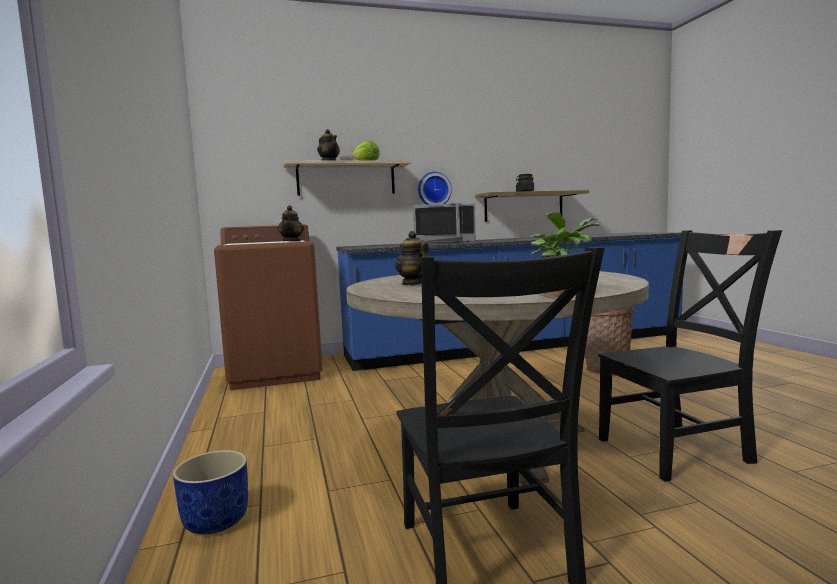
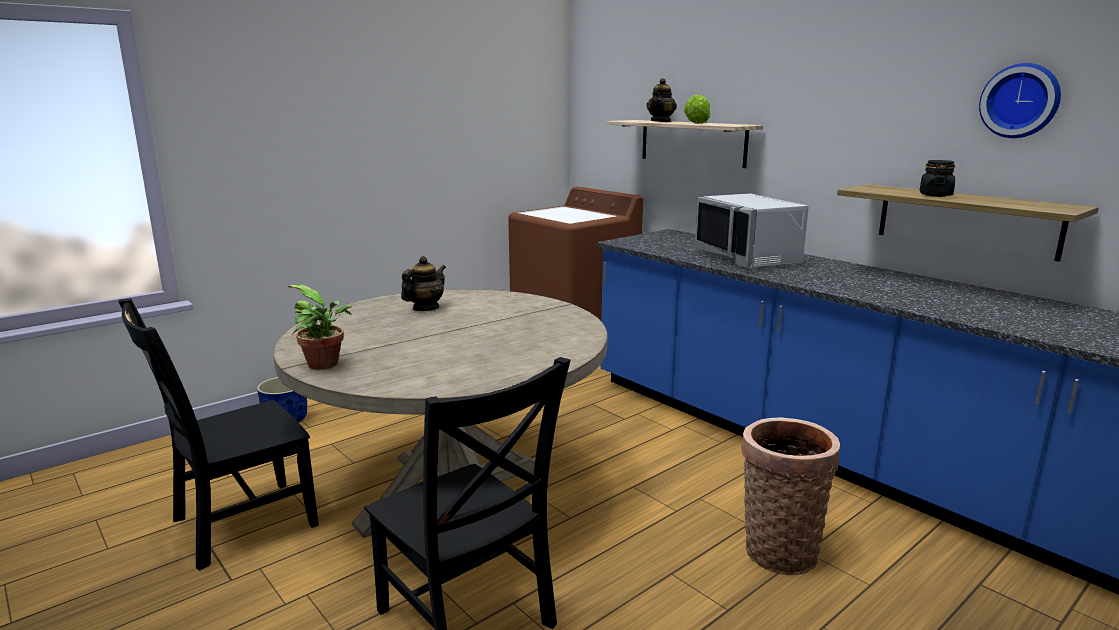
camera: 65 degrees right, 10 degrees up
teapot [277,206,304,241] -> none
wall clock [418,172,452,204] -> wall clock moved to [979,63,1061,138]

